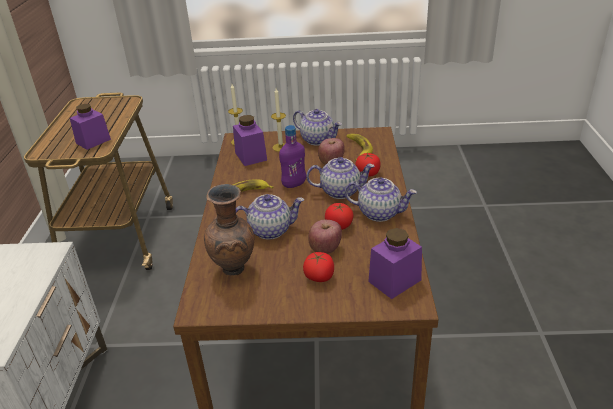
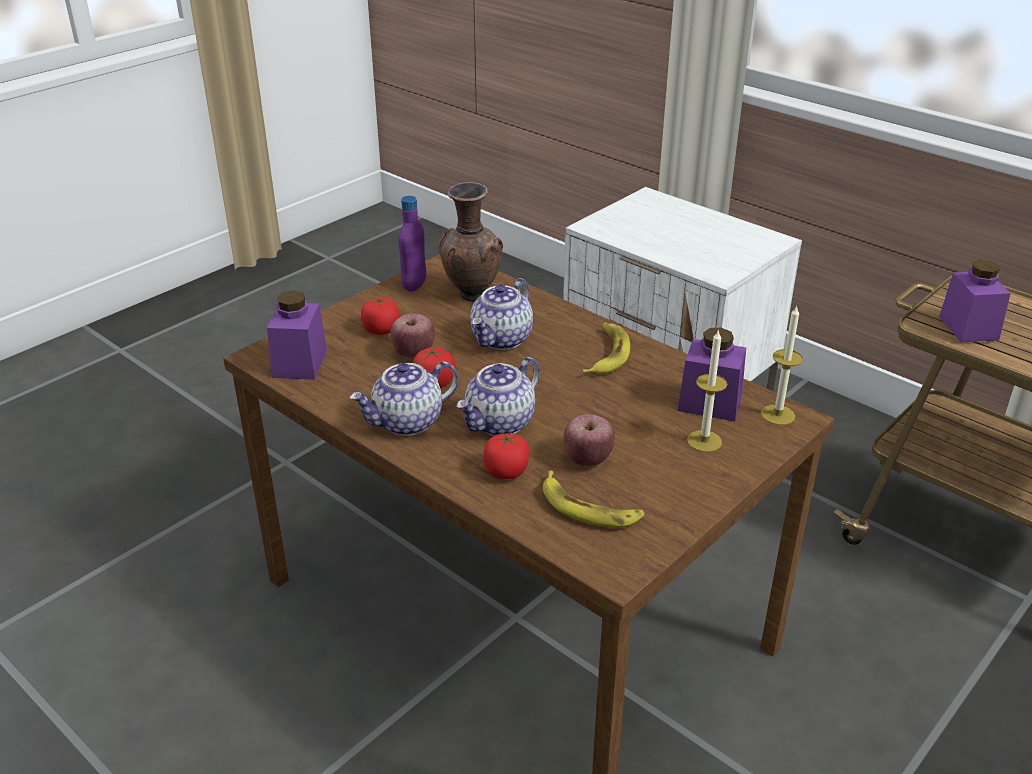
camera: 130 degrees right, 0 degrees up
purple bottle [279,125,306,188] -> purple bottle moved to [398,196,427,292]
teapot [293,109,342,146] -> none

